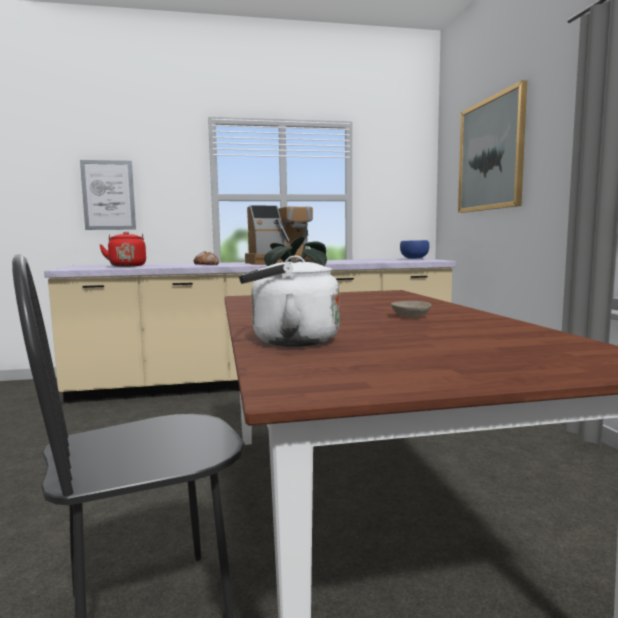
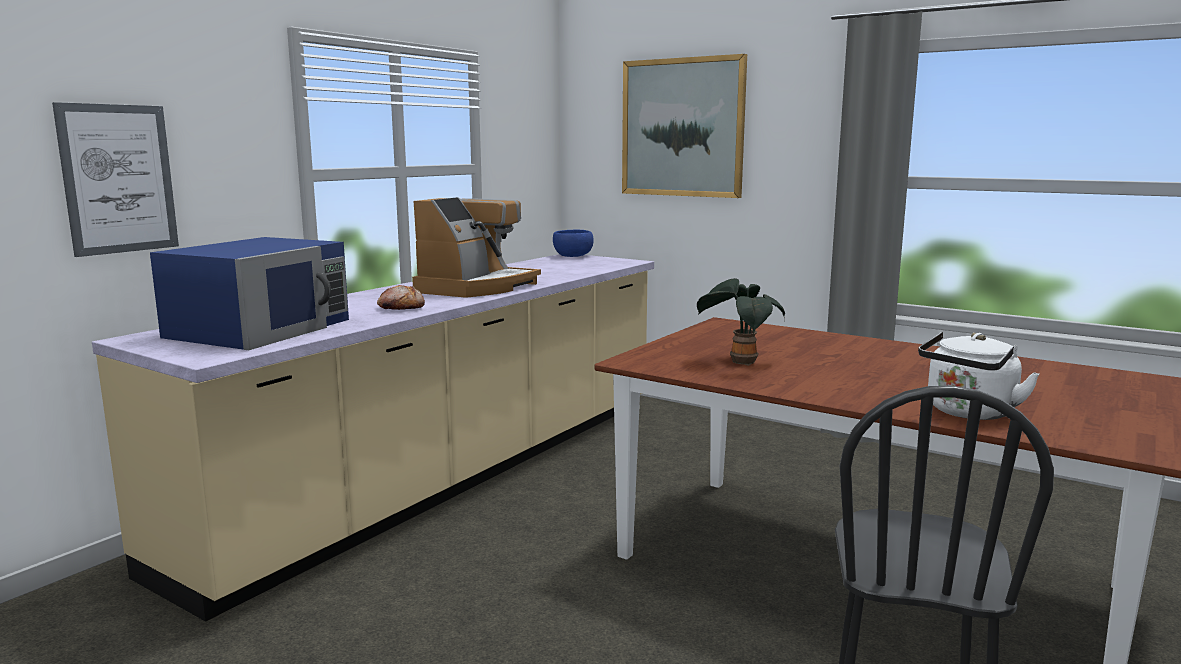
camera: 45 degrees left, 5 degrees up
red kettle [99,232,146,267] -> blue microwave [150,237,349,350]
beige bowl [391,301,431,317] -> none

